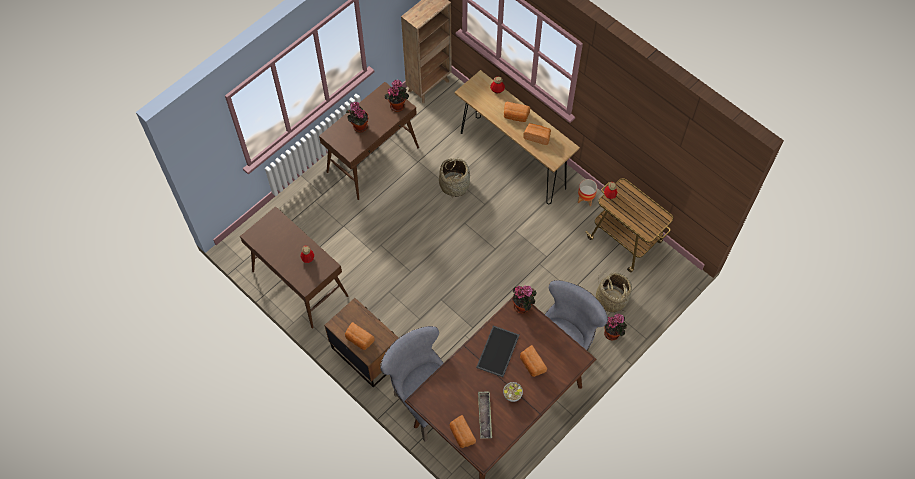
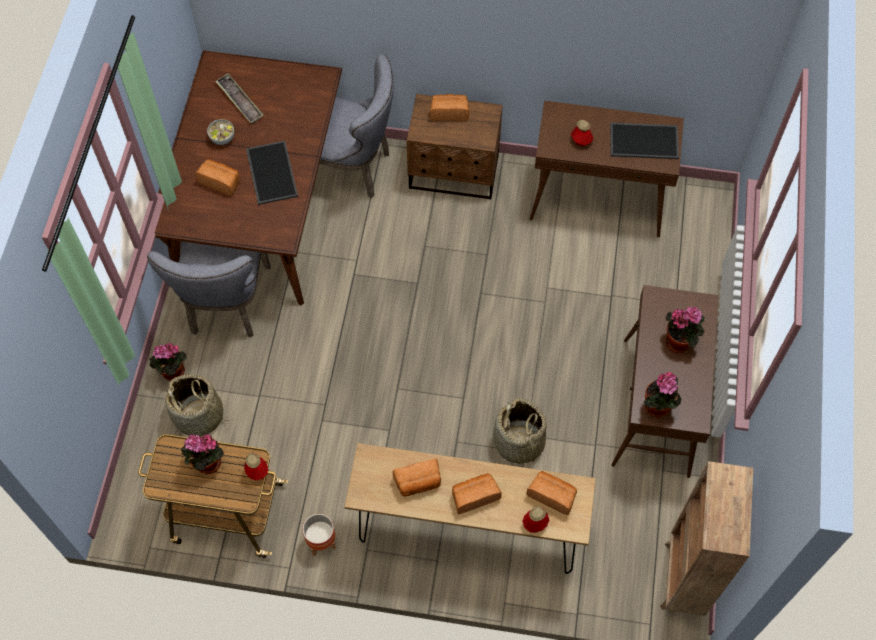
camera: 145 degrees right, 0 degrees up
bread [450,415,476,448] -> bread moved to [526,471,577,515]
potted plant [513,285,537,314] -> potted plant moved to [181,434,224,474]
none -> tray [610,123,679,159]

